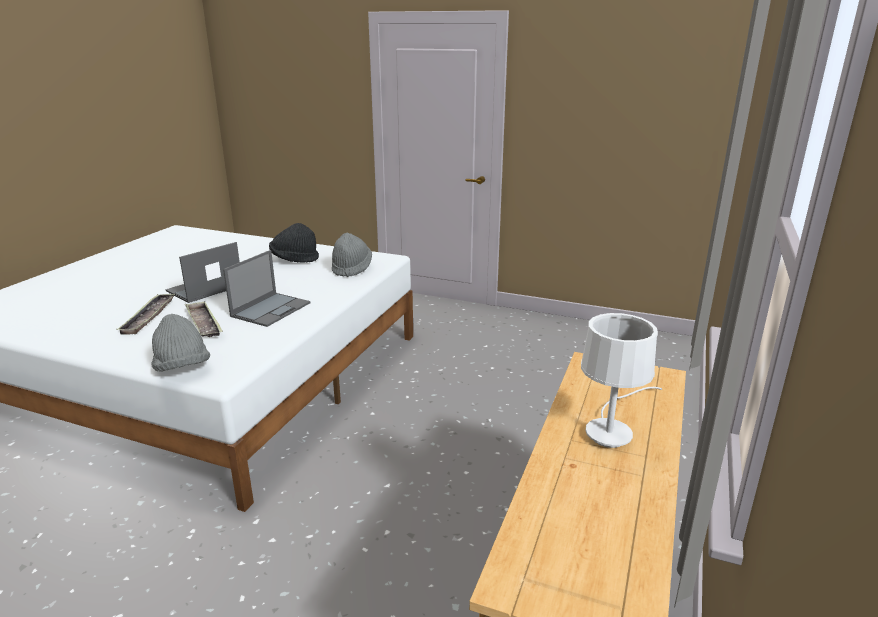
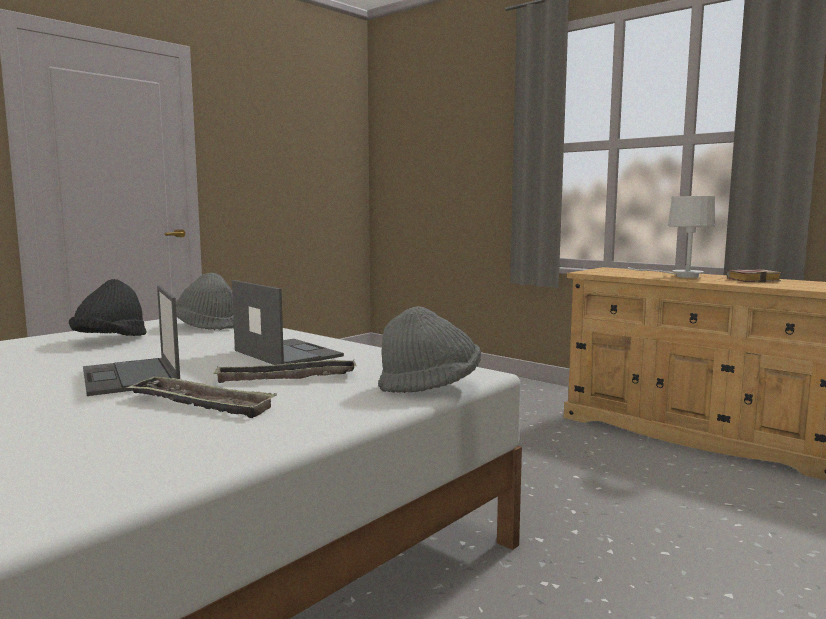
camera: 70 degrees left, 15 degrees down
none -> book [727,270,781,283]

